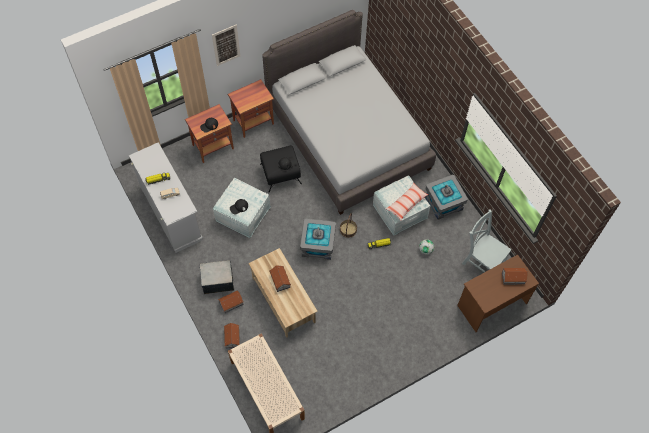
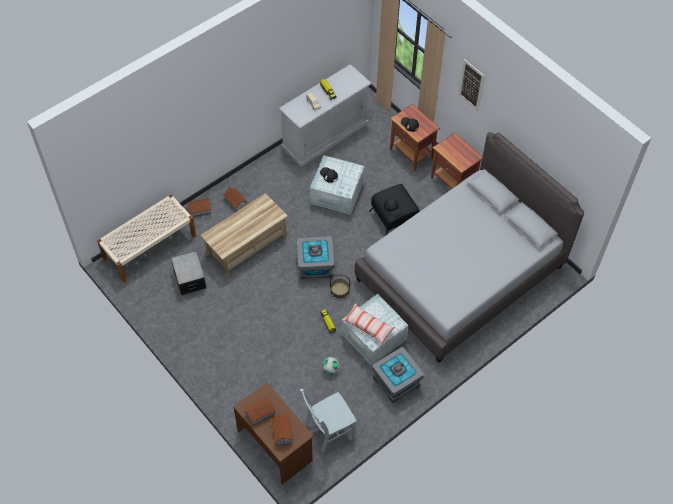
camera: 80 degrees right, 5 degrees down
storage box [200,260,234,294] -> storage box moved to [171,251,206,296]
toy house [269,265,291,292] -> toy house moved to [244,397,276,426]
grey chair [462,209,511,272] -> grey chair turned 150 degrees counterclockwise [300,389,357,453]

